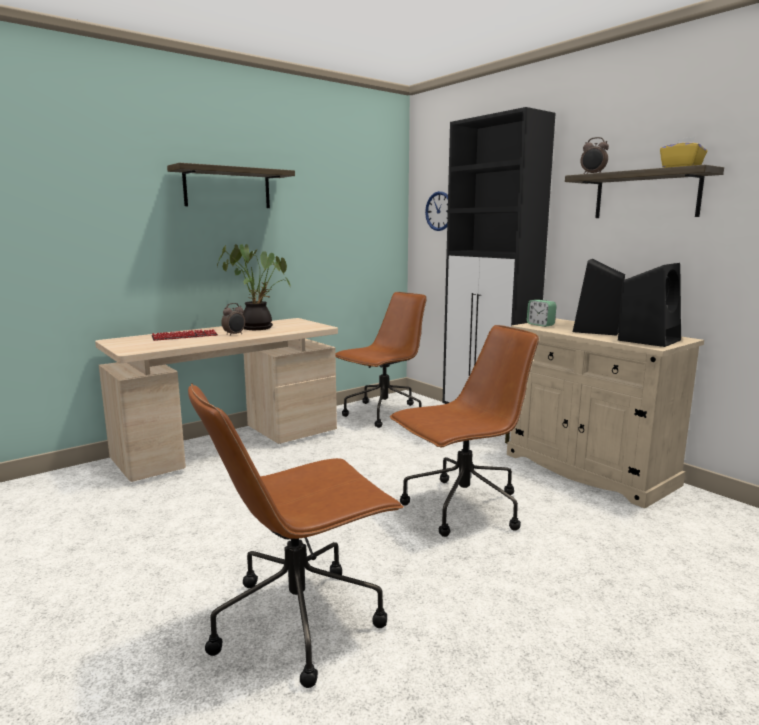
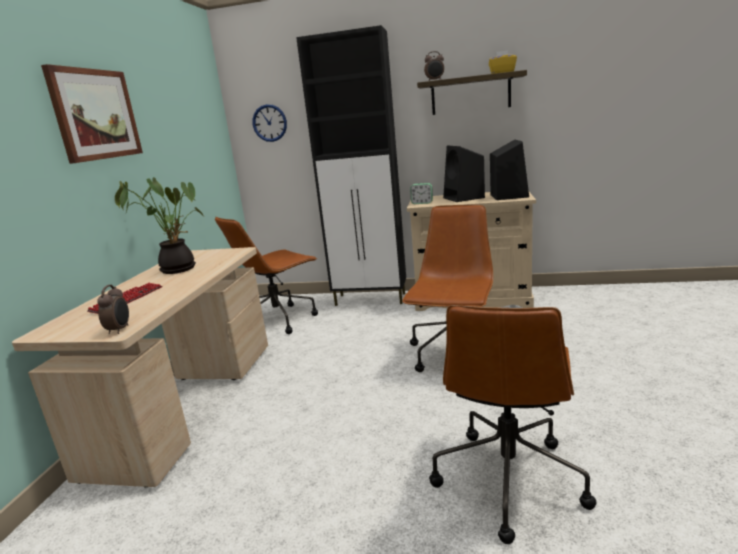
camera: 40 degrees left, 5 degrees up
shelf [167,163,295,208] -> picture [41,64,143,164]
alarm clock [221,303,245,336] -> alarm clock moved to [97,285,129,334]
brown office chair [336,292,426,428] -> brown office chair turned 135 degrees counterclockwise [215,217,318,334]

